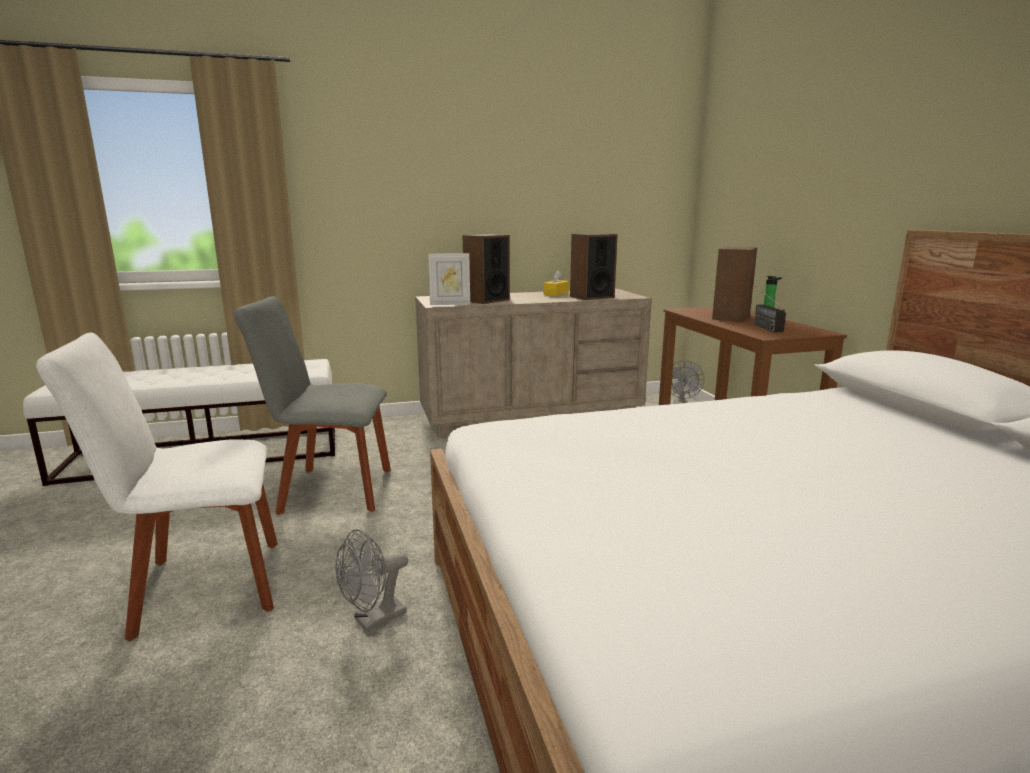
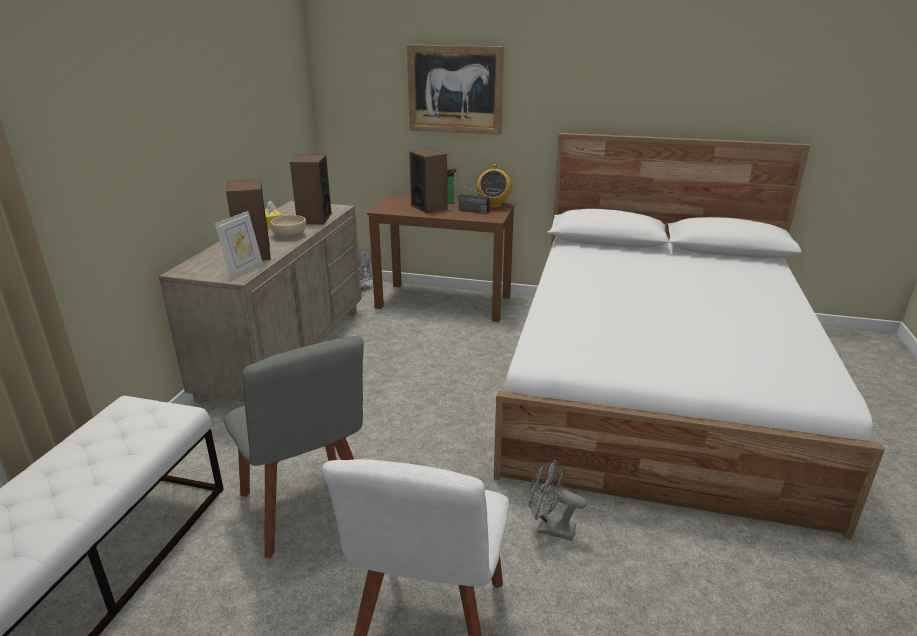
camera: 60 degrees left, 10 degrees up
grey chair [234,296,391,515] -> grey chair turned 60 degrees counterclockwise [224,336,364,558]
grey fan [336,529,408,632] -> grey fan turned 120 degrees clockwise [528,459,586,541]
none -> beige bowl [270,215,306,238]
none -> picture [407,45,504,135]
none -> radio [476,164,512,208]

